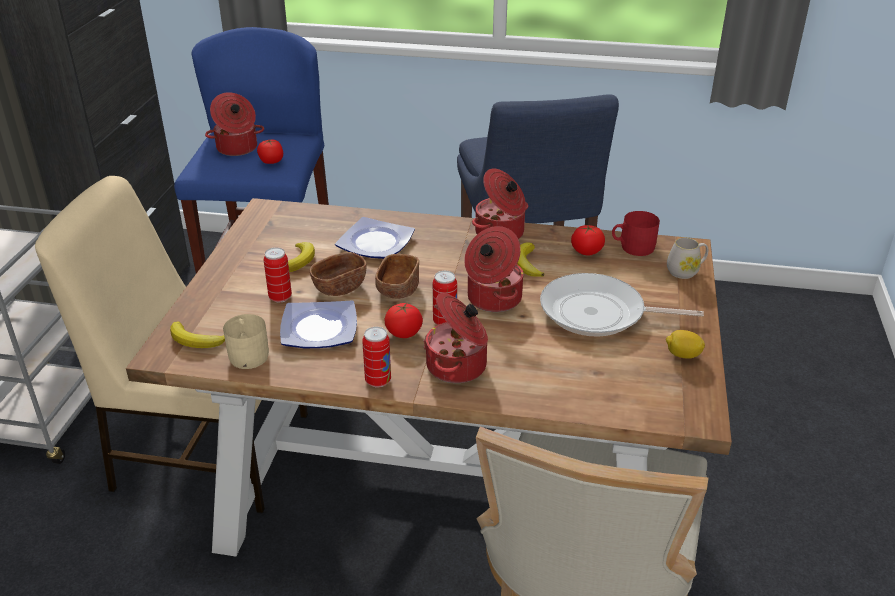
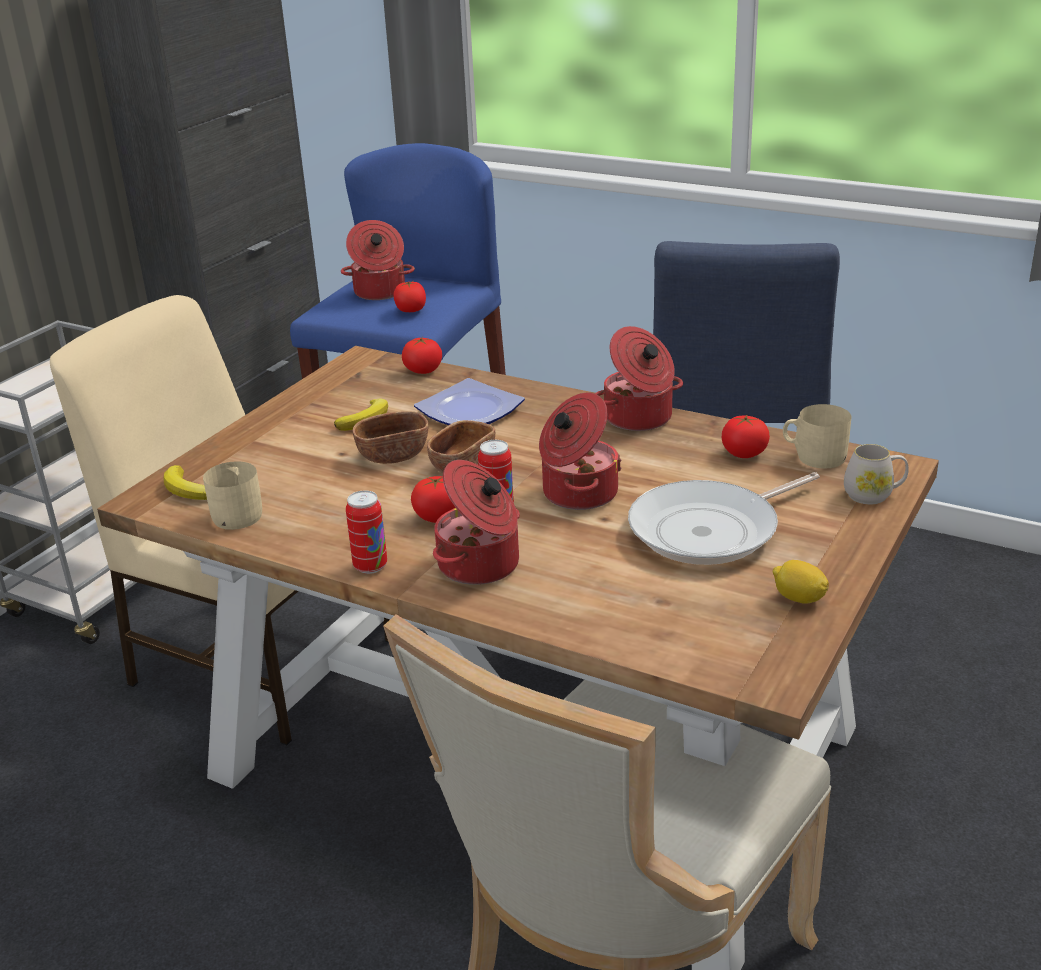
camera: 20 degrees right, 5 degrees down
can [264,247,292,303] -> none
plate [280,300,357,348] -> none
banana [517,242,544,277] -> none
frying pan [540,273,704,337] -> frying pan turned 60 degrees counterclockwise [628,472,820,565]
red mug [612,211,660,256] -> beige mug [783,404,851,469]
none -> tomato [402,337,442,374]

